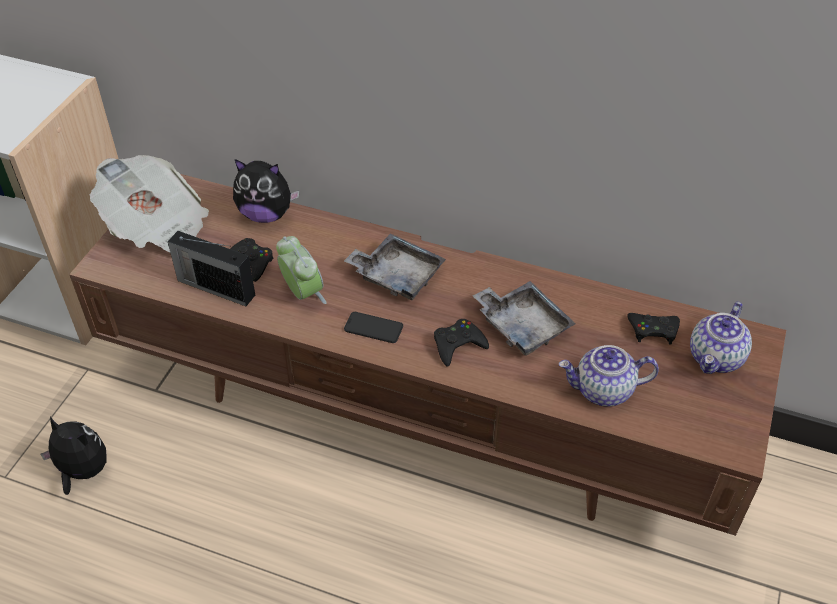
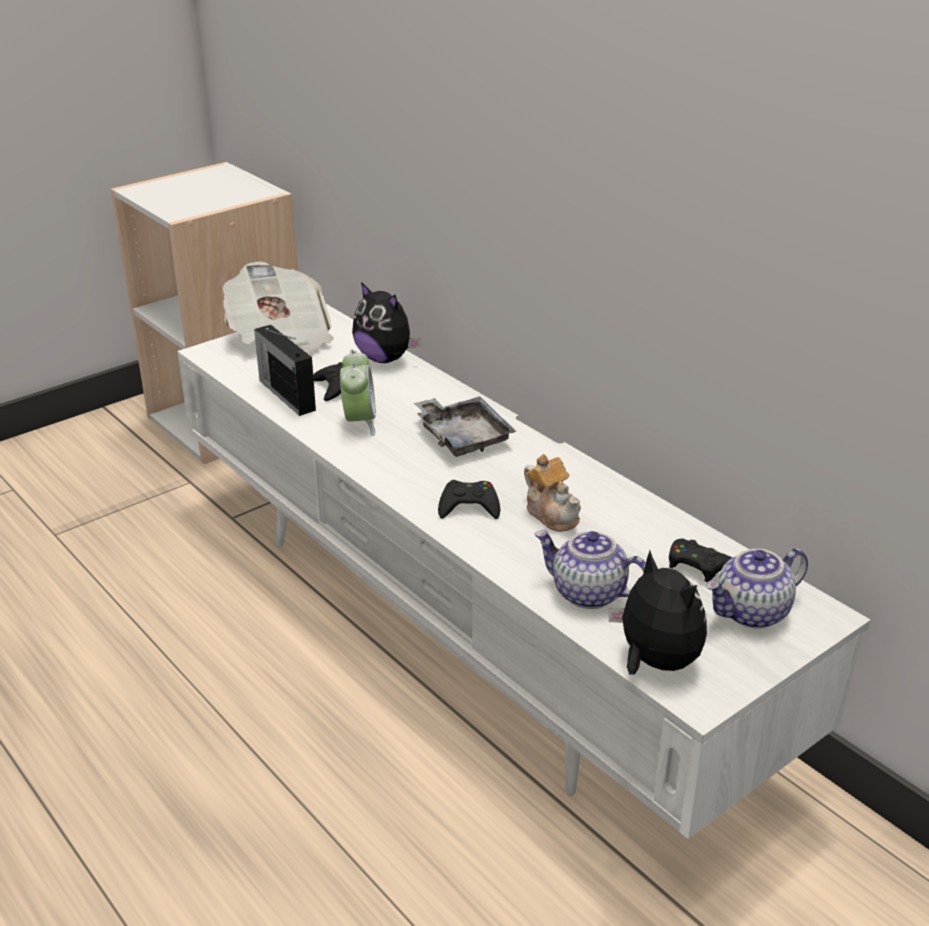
camera: 30 degrees right, 15 degrees down
plush toy [40,417,106,495] -> plush toy moved to [608,550,707,675]
brown tv stand [69,174,786,536] -> white tv stand [177,304,871,839]
phone [344,312,403,343] -> none
grey tray [473,281,576,356] -> teapot [524,454,581,532]

